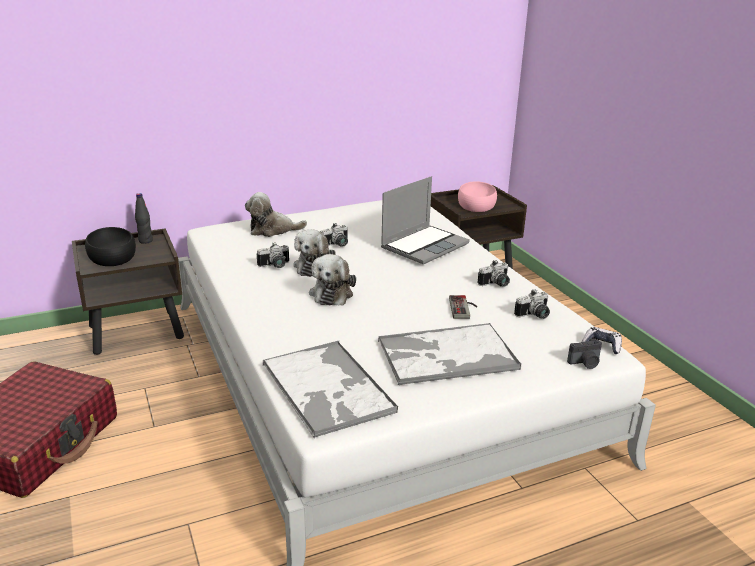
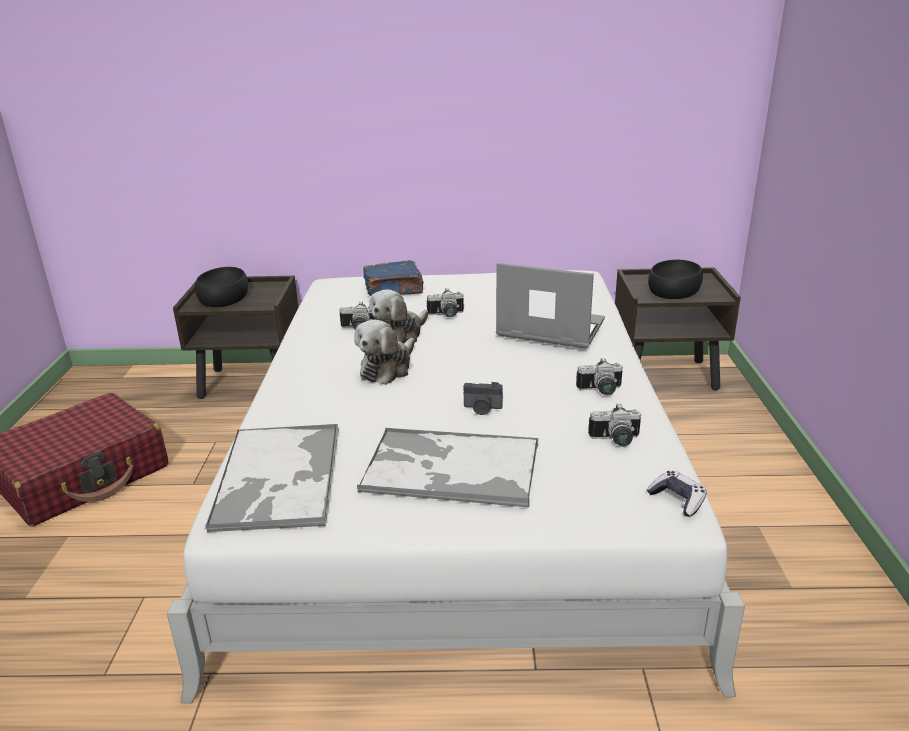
camera: 25 degrees right, 0 degrees up
black bottle [135,193,153,244] -> none
plush toy [245,192,307,237] -> blue book [363,260,424,296]
laptop [381,176,470,265] -> laptop turned 135 degrees counterclockwise [496,263,605,348]
game controller [449,295,477,319] -> none
pink bowl [458,181,497,212] -> black bowl [648,260,703,299]
camera [567,338,602,369] -> camera moved to [464,382,503,415]

